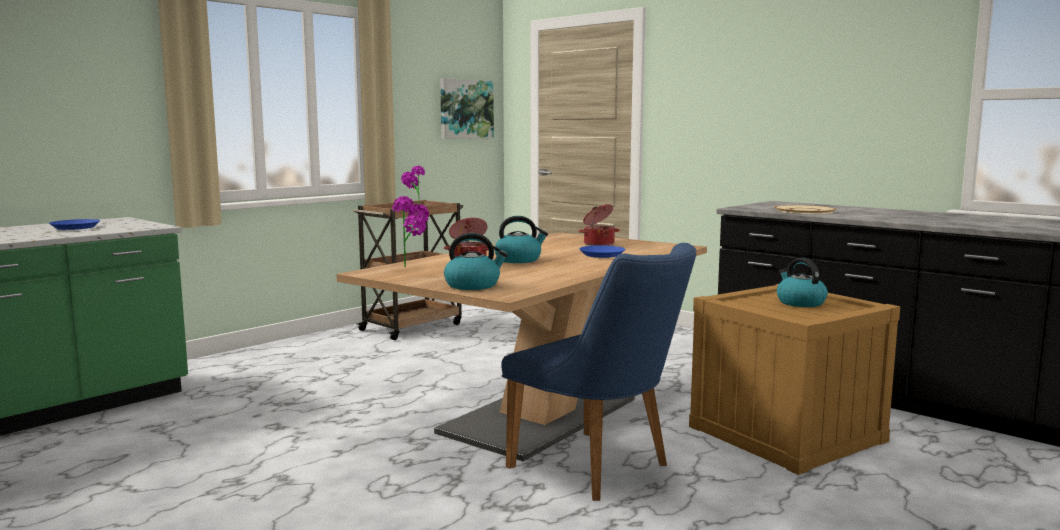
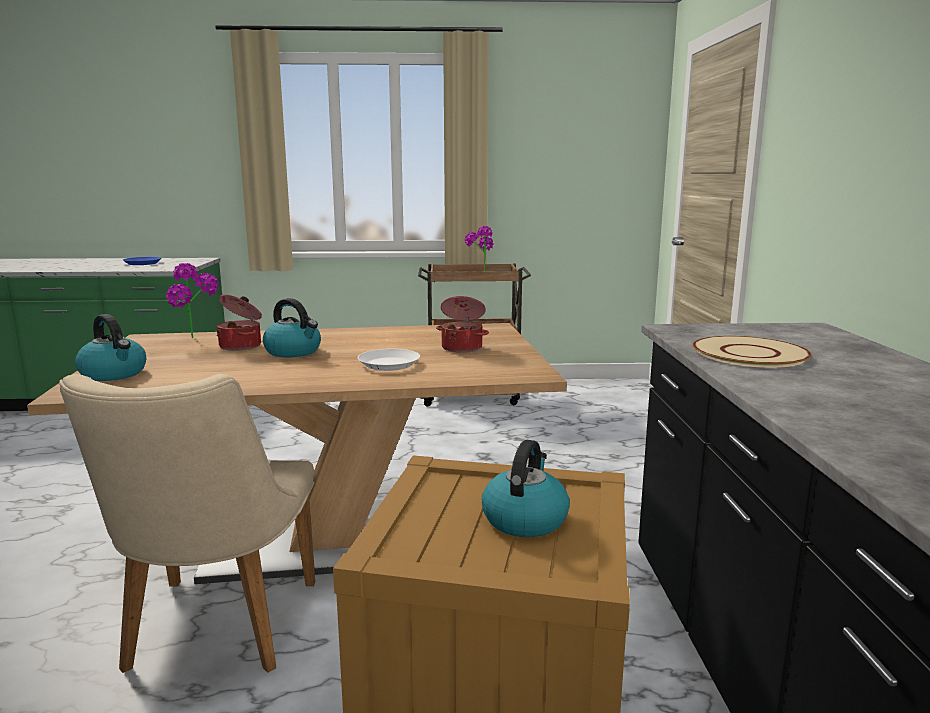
camera: 45 degrees right, 5 degrees up
picture [440,78,494,139] -> none
blue chair [501,243,696,501] -> beige chair [59,374,315,673]
blue plate [579,245,626,258] -> white plate [358,349,420,371]

